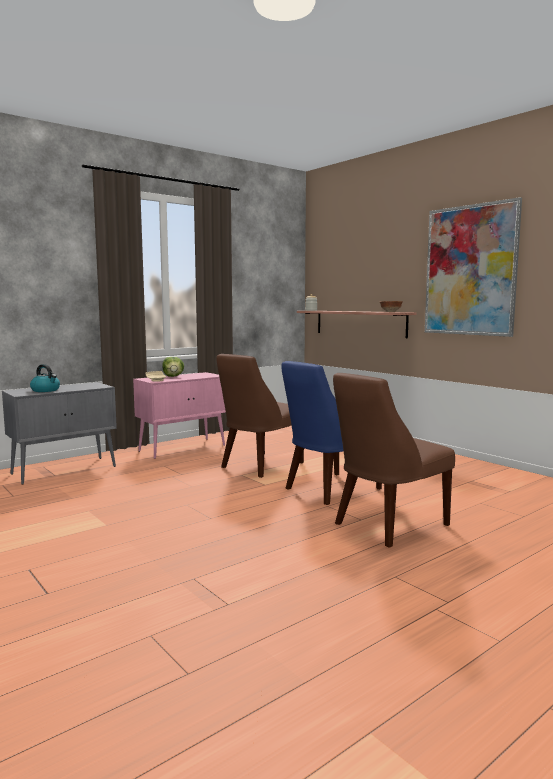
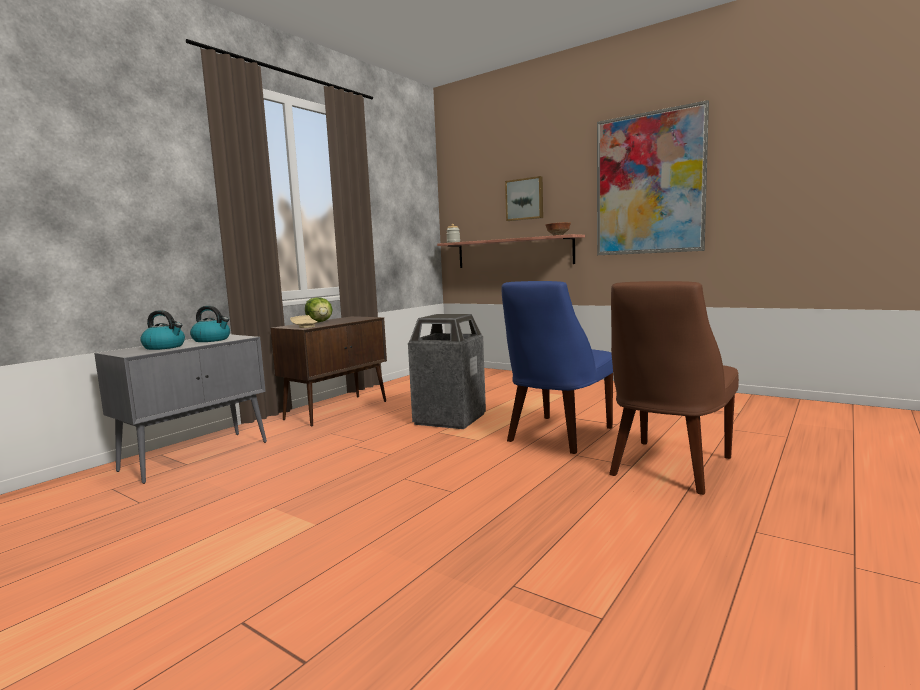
camera: 15 degrees left, 0 degrees up
pink cabinet [133,372,226,459] -> brown cabinet [271,316,387,427]
brown chair [217,354,304,478] -> trash can [408,314,486,429]
none -> kettle [190,306,230,342]
none -> picture [505,176,543,221]

